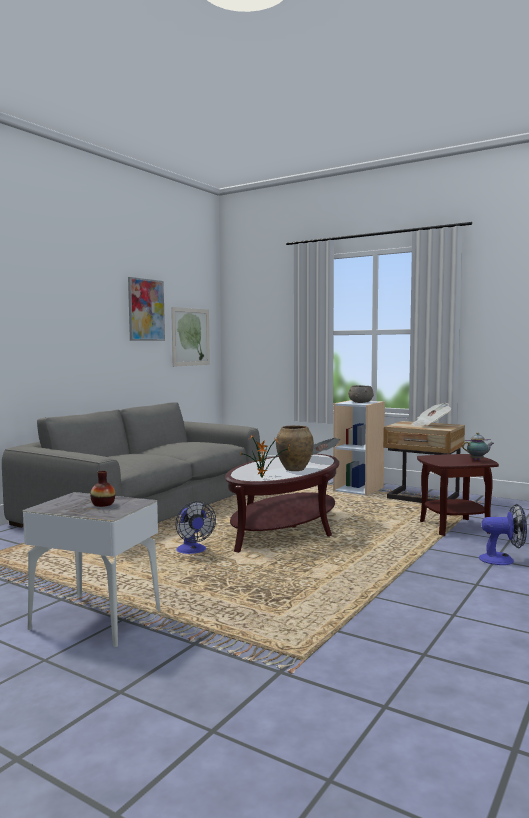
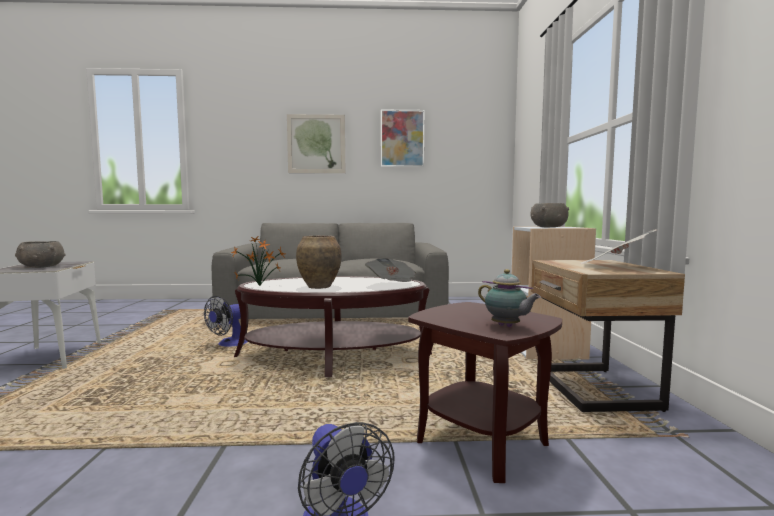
camera: 55 degrees right, 0 degrees up
vase [90,471,115,507] -> grey bowl [15,241,66,268]
picture [171,307,210,367] -> picture moved to [287,114,345,173]

